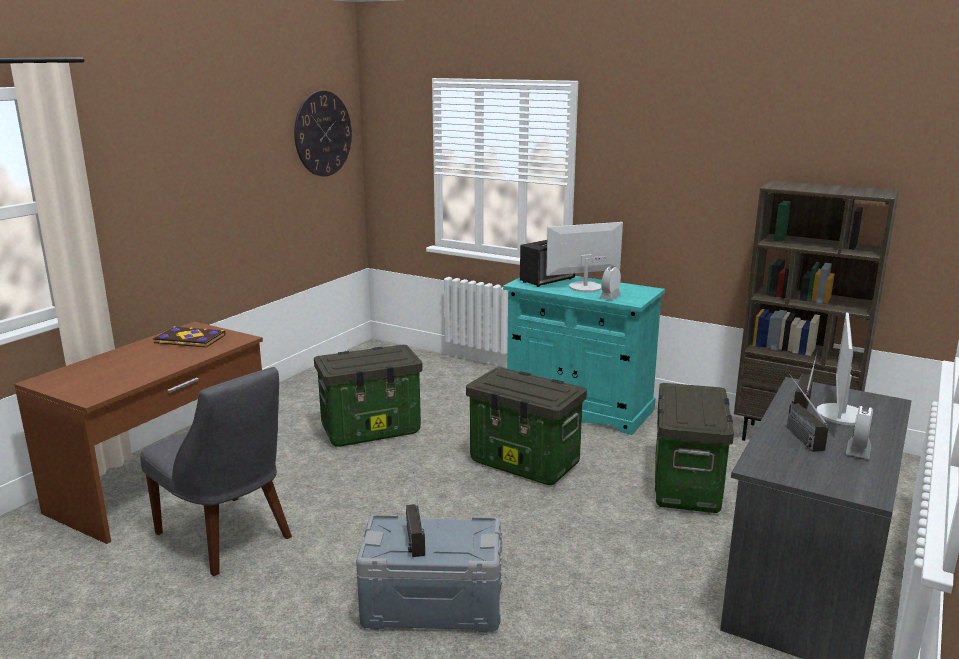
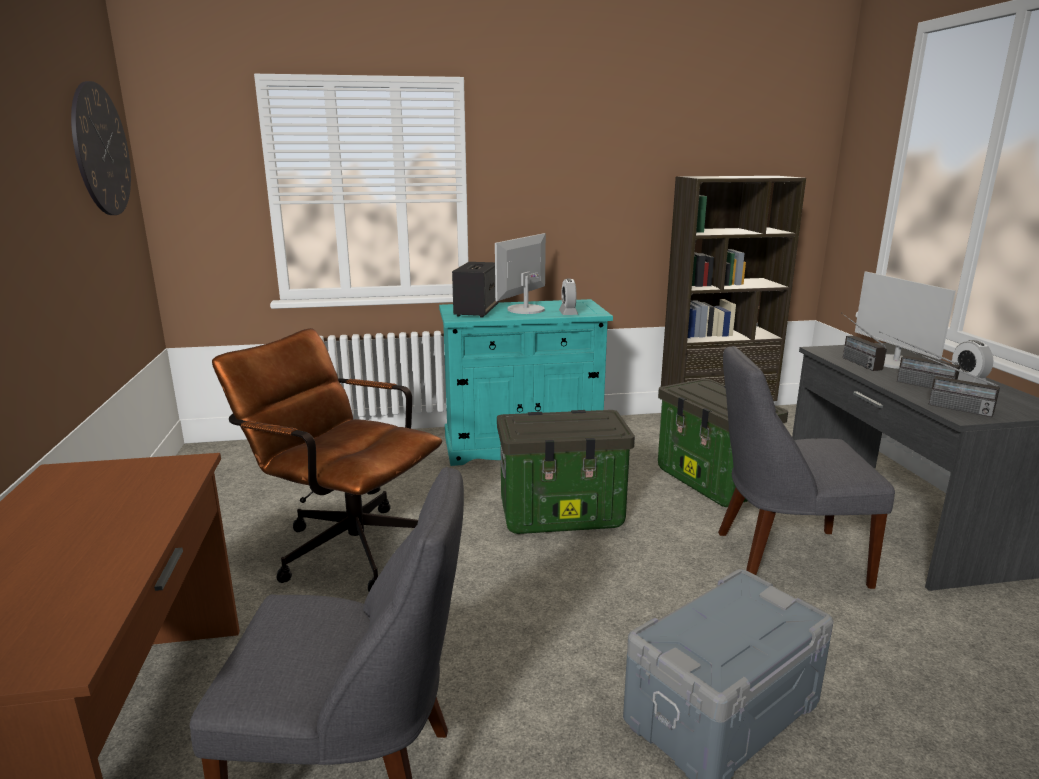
camera: 40 degrees left, 0 degrees up
book [153,326,226,348] -> none
storage box [314,345,423,447] -> brown office chair [212,328,442,592]
radio [406,472,425,557] -> radio moved to [907,350,1000,417]
none -> grey chair [718,346,895,589]

